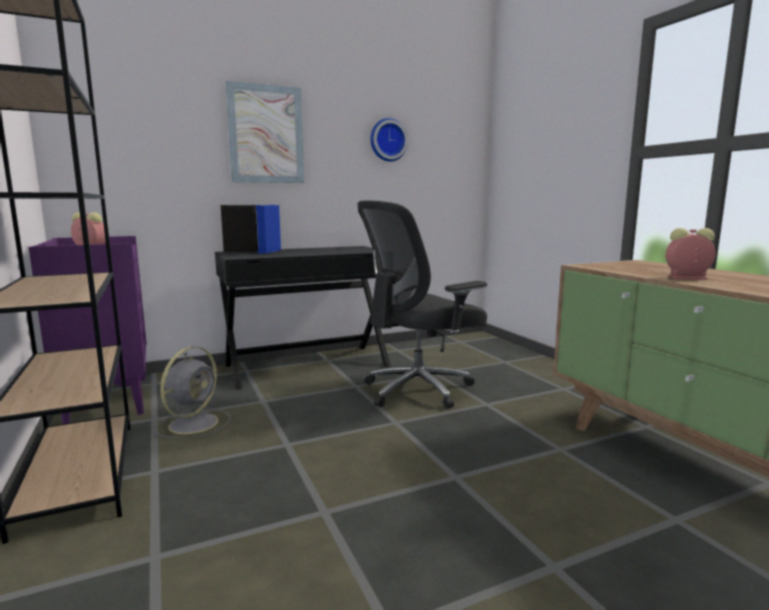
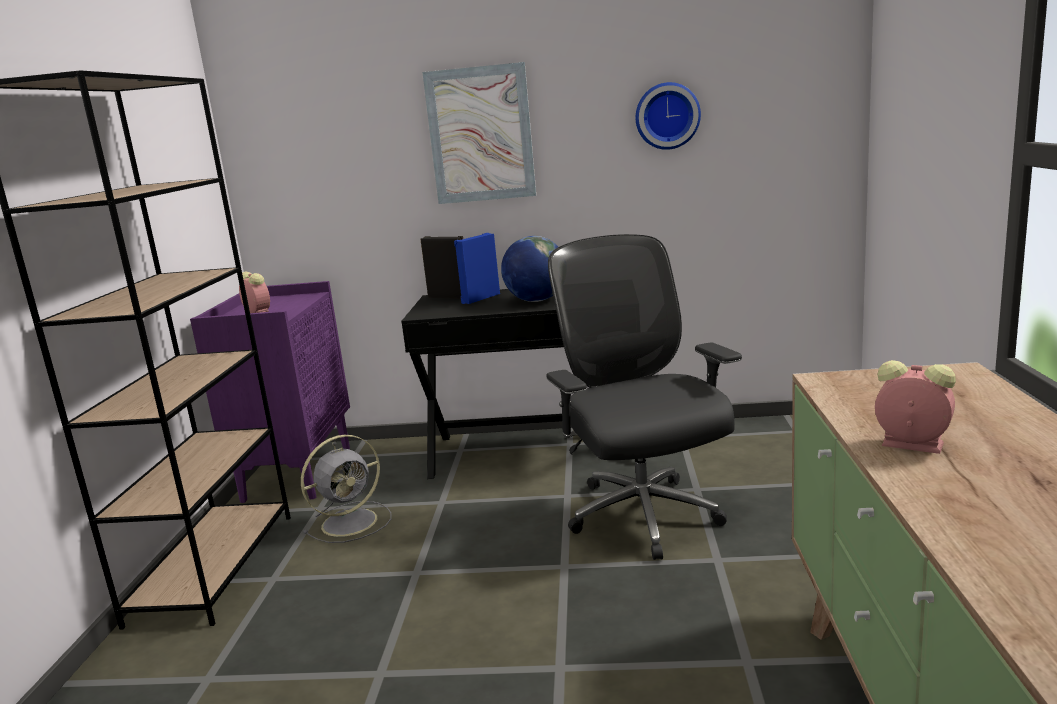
camera: 30 degrees right, 5 degrees up
office chair [357,201,487,409] -> office chair turned 75 degrees clockwise [546,234,742,560]
none -> globe [501,236,558,302]

